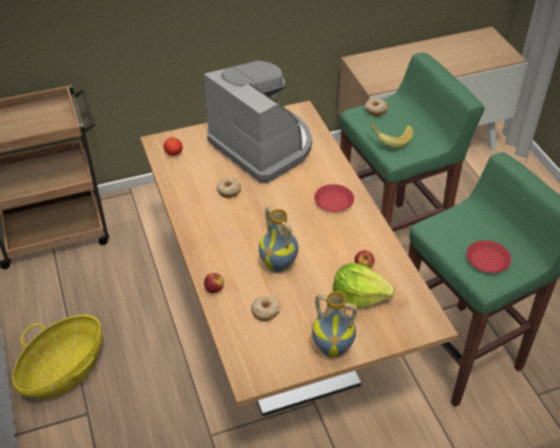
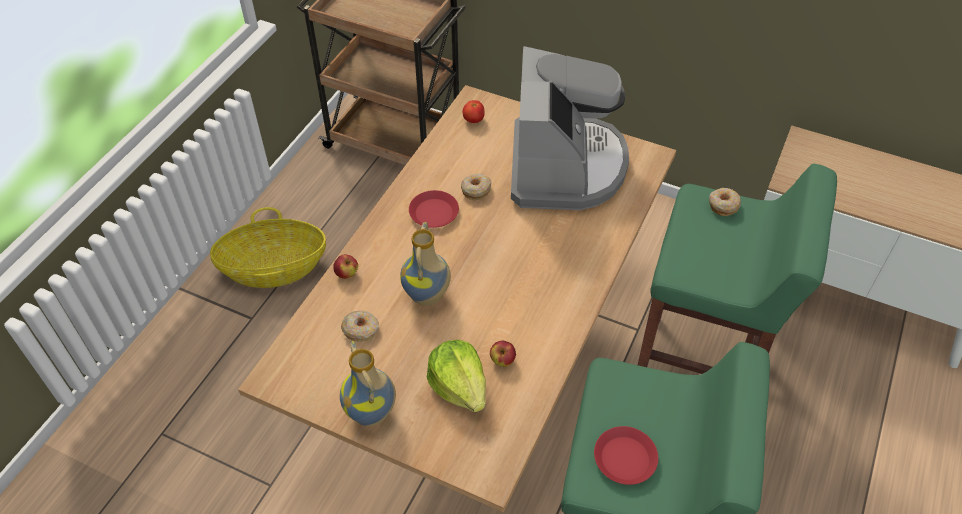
camera: 45 degrees right, 5 degrees up
red plate [314,184,354,212] -> red plate moved to [409,190,459,228]
banana [369,122,413,148] -> none

